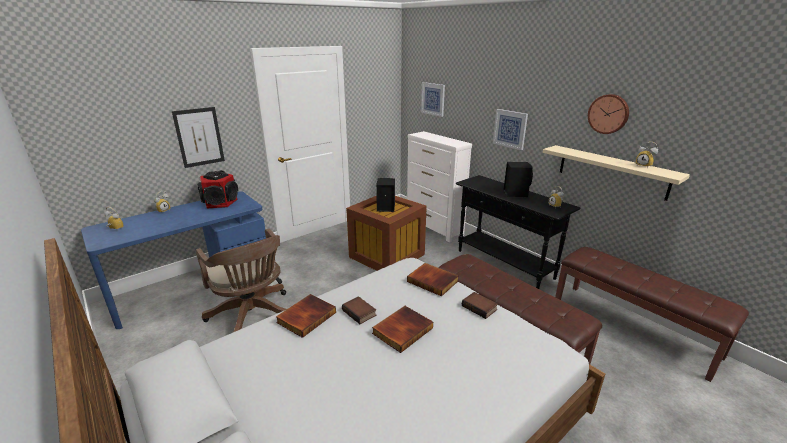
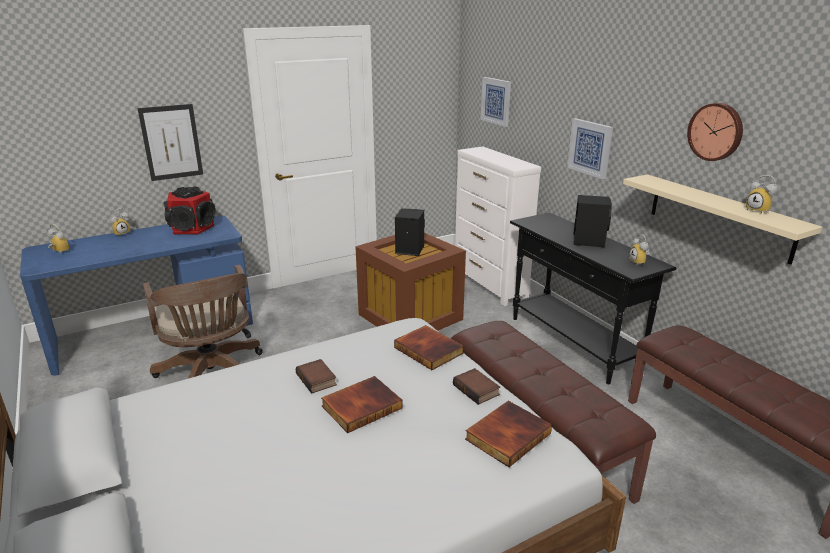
camera: 10 degrees right, 0 degrees up
book [276,294,336,338] -> book moved to [465,401,552,467]

